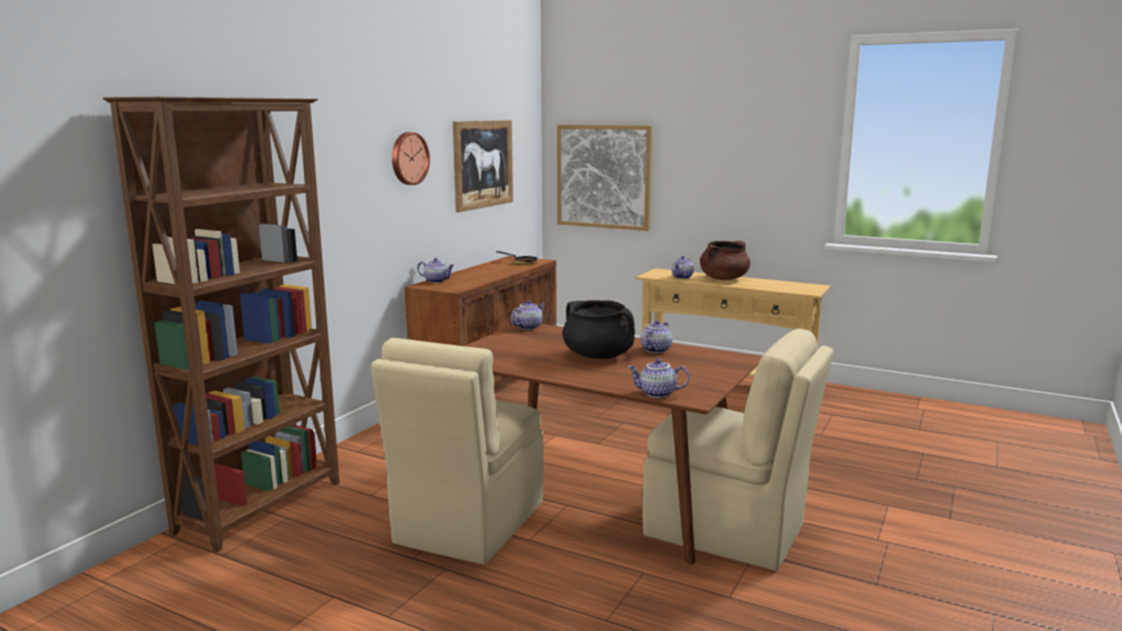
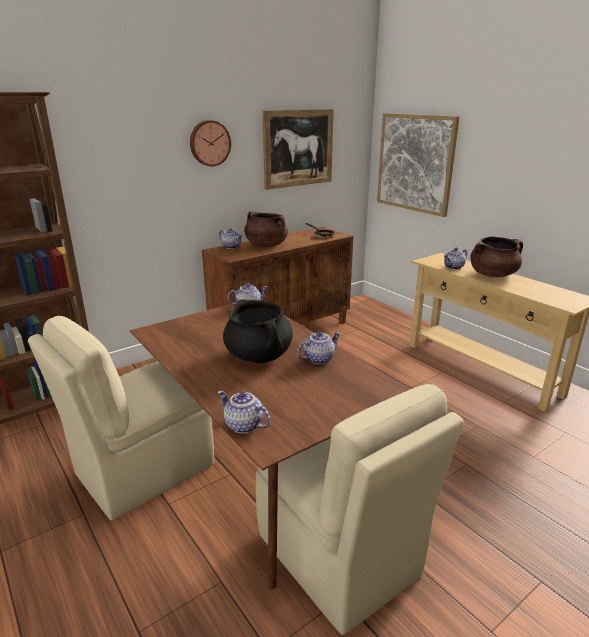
camera: 25 degrees right, 10 degrees up
none -> brown cooking pot [244,212,288,247]

